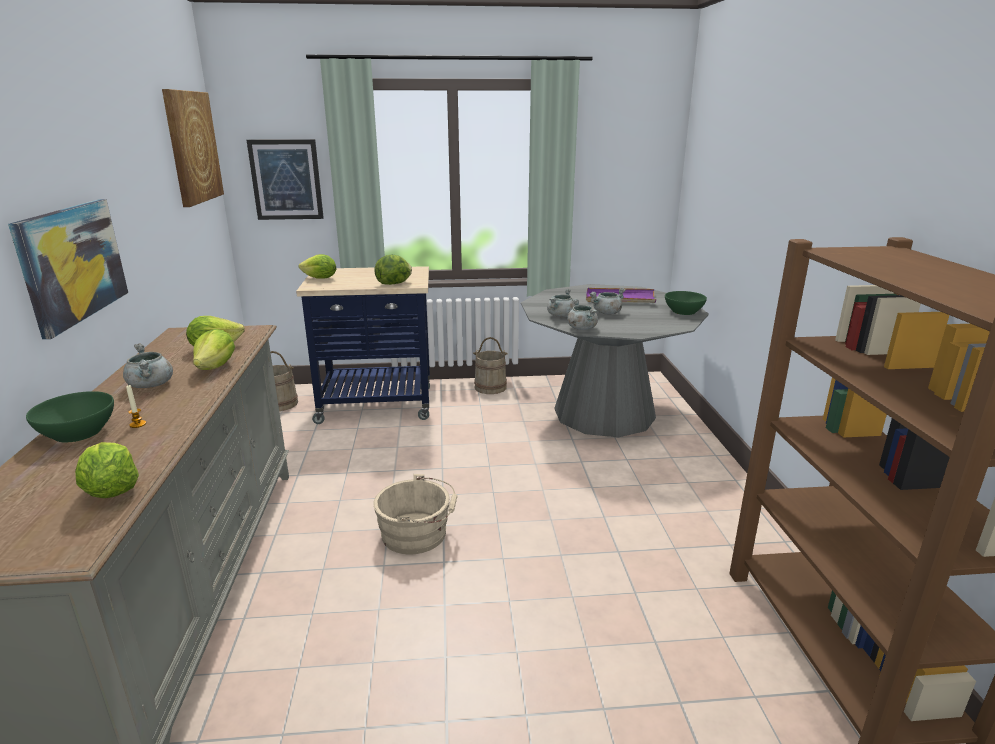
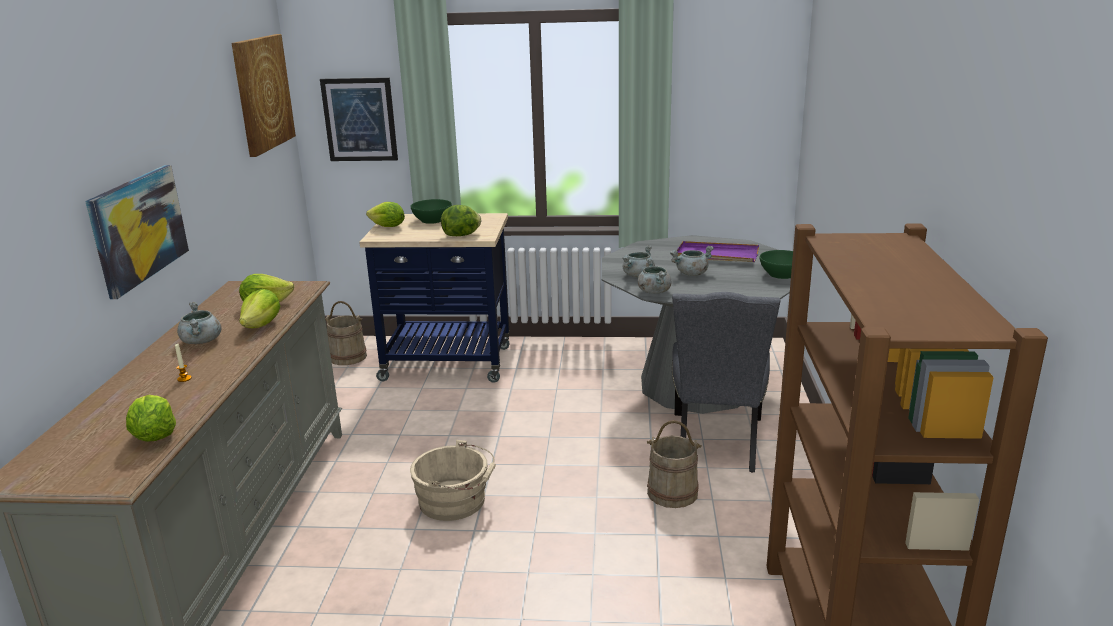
camera: 10 degrees right, 0 degrees up
green bowl [26,391,114,442] -> green bowl moved to [410,199,452,224]
beige bucket [473,337,508,394] -> beige bucket moved to [647,420,702,508]
none -> grey chair [672,292,781,472]

